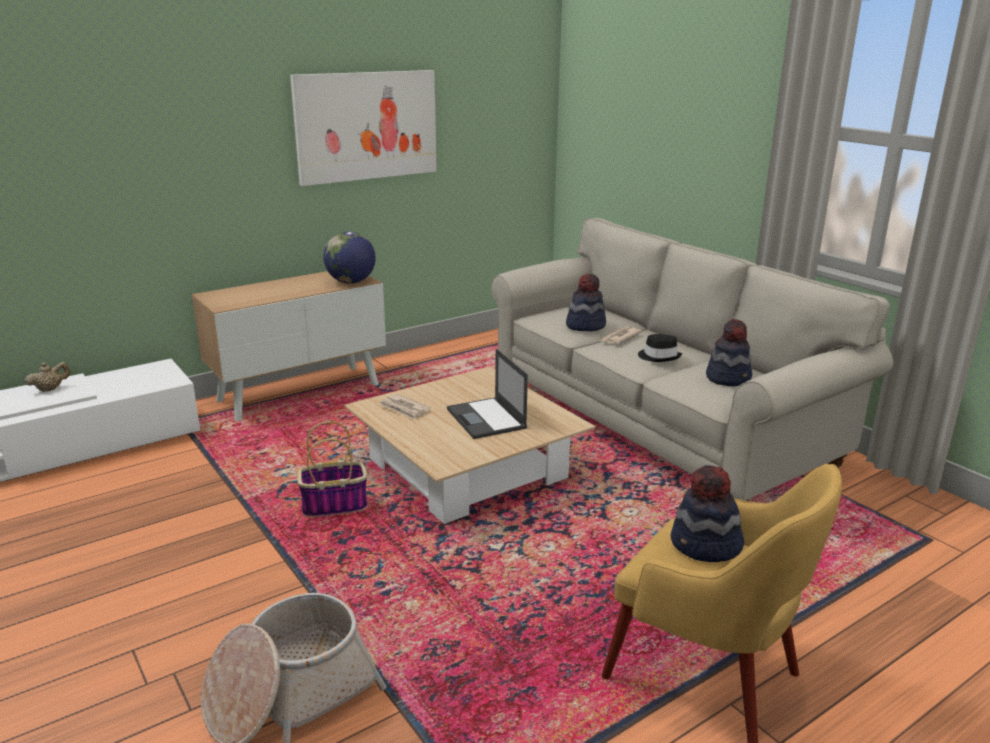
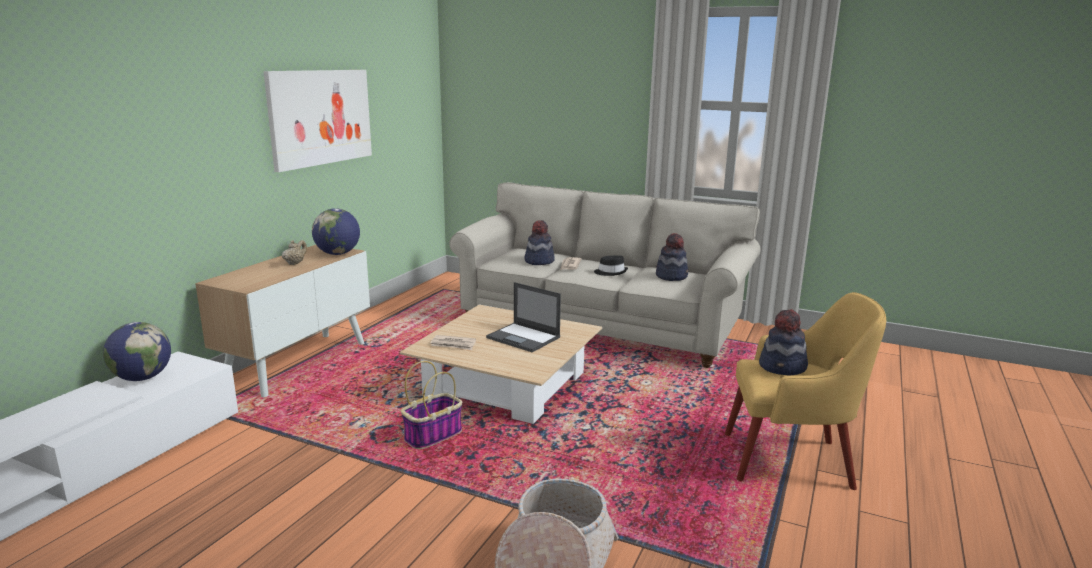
camera: 30 degrees left, 5 degrees down
beige teapot [25,362,70,392] -> beige teapot moved to [282,240,307,265]
none -> globe [103,322,171,381]

